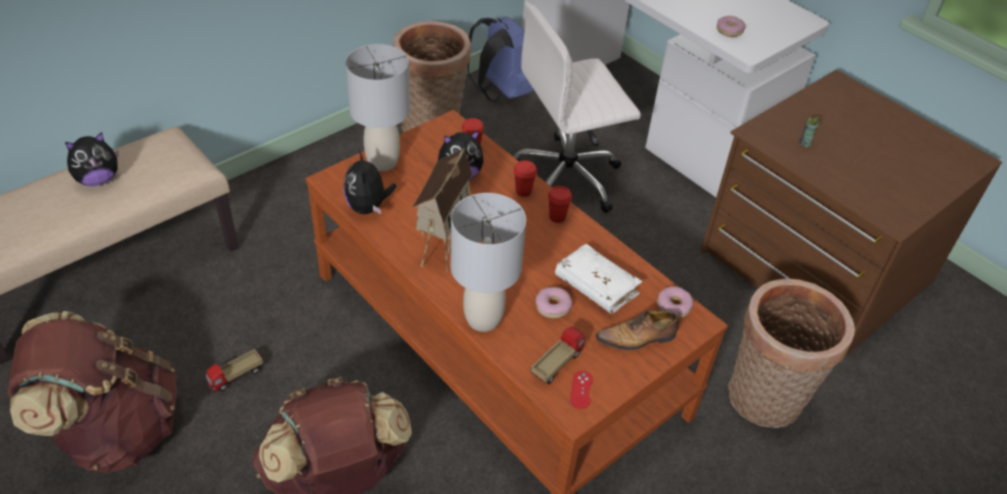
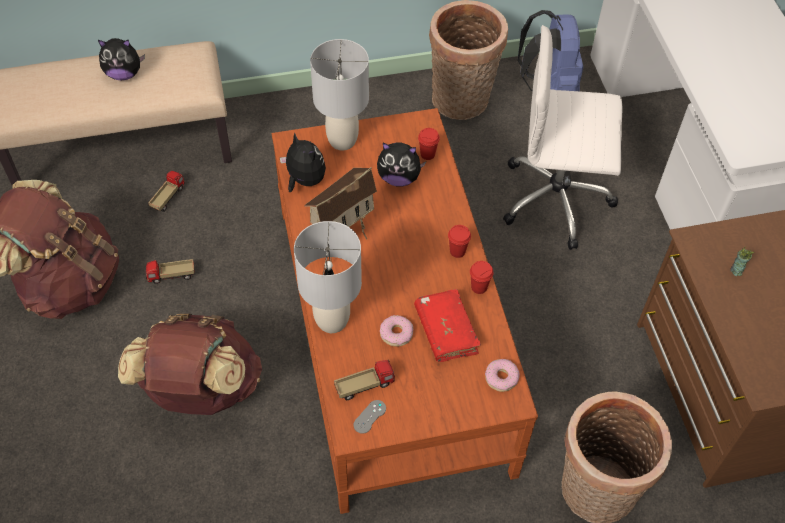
camera: 30 degrees right, 10 degrees up
plush toy [343,150,396,214] -> plush toy turned 120 degrees clockwise [280,132,326,192]
red cup [514,161,537,197] -> red cup moved to [470,261,494,294]
white book [555,244,642,313] -> red book [414,289,481,362]
red game controller [570,371,593,409] -> grey game controller [353,400,386,434]
shoe [595,310,679,350] -> none
donut [717,16,746,37] -> none
none -> toy truck [148,171,185,212]

